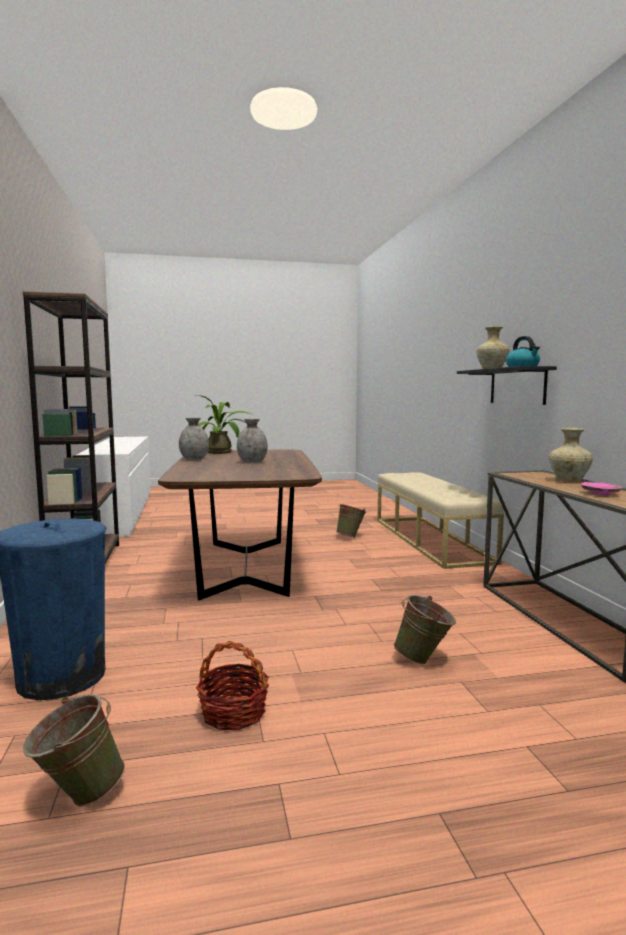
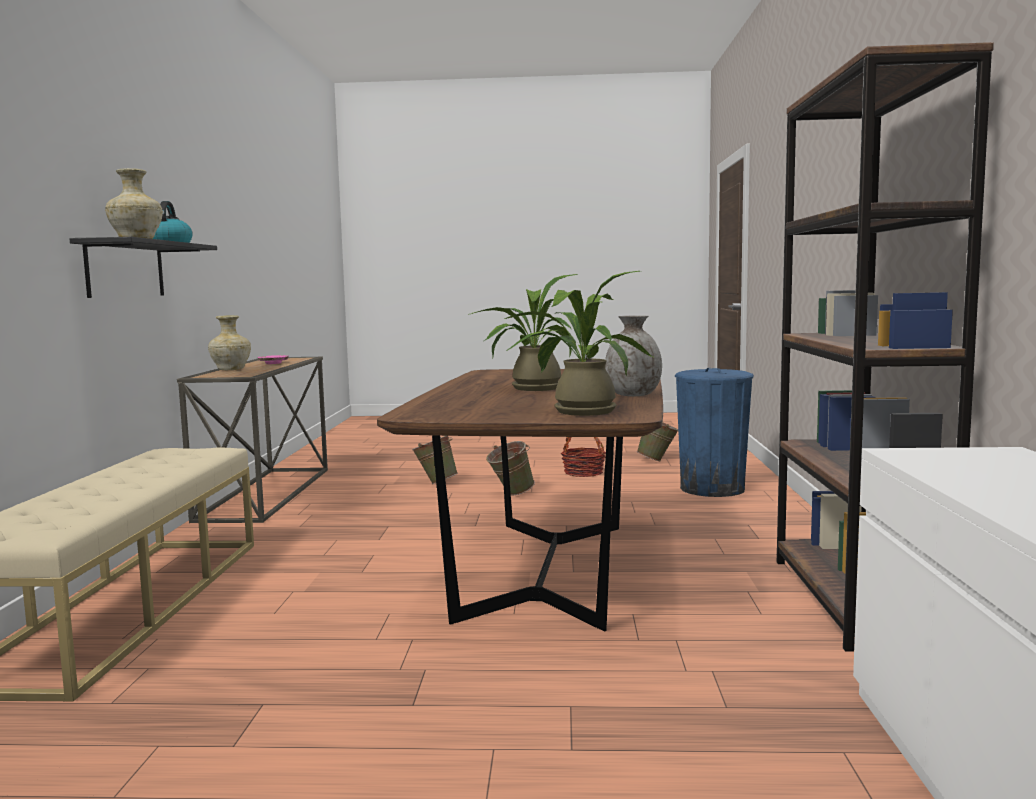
camera: 165 degrees left, 0 degrees up
grey vase [237,419,268,463] -> potted plant [468,274,579,391]
green bucket [336,504,366,537] -> green bucket moved to [486,441,535,495]

